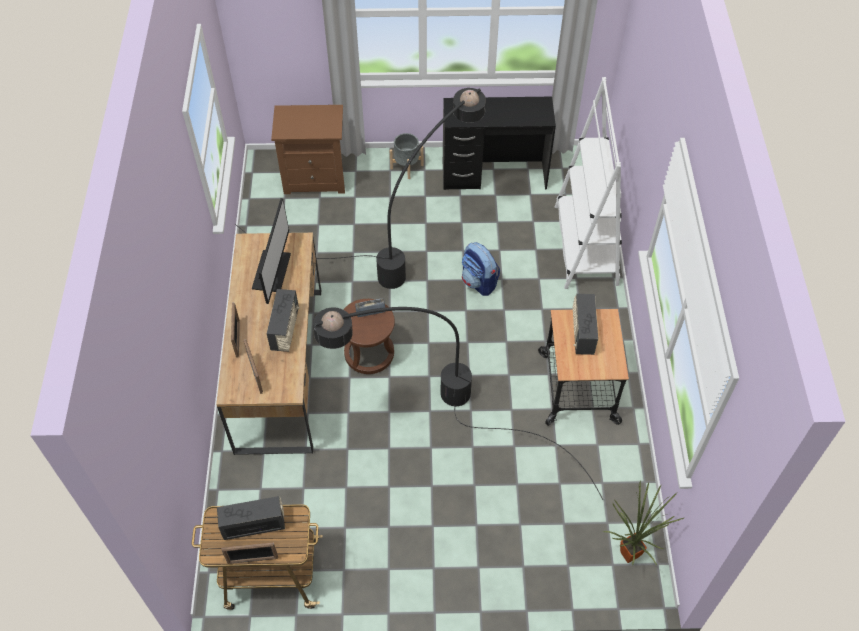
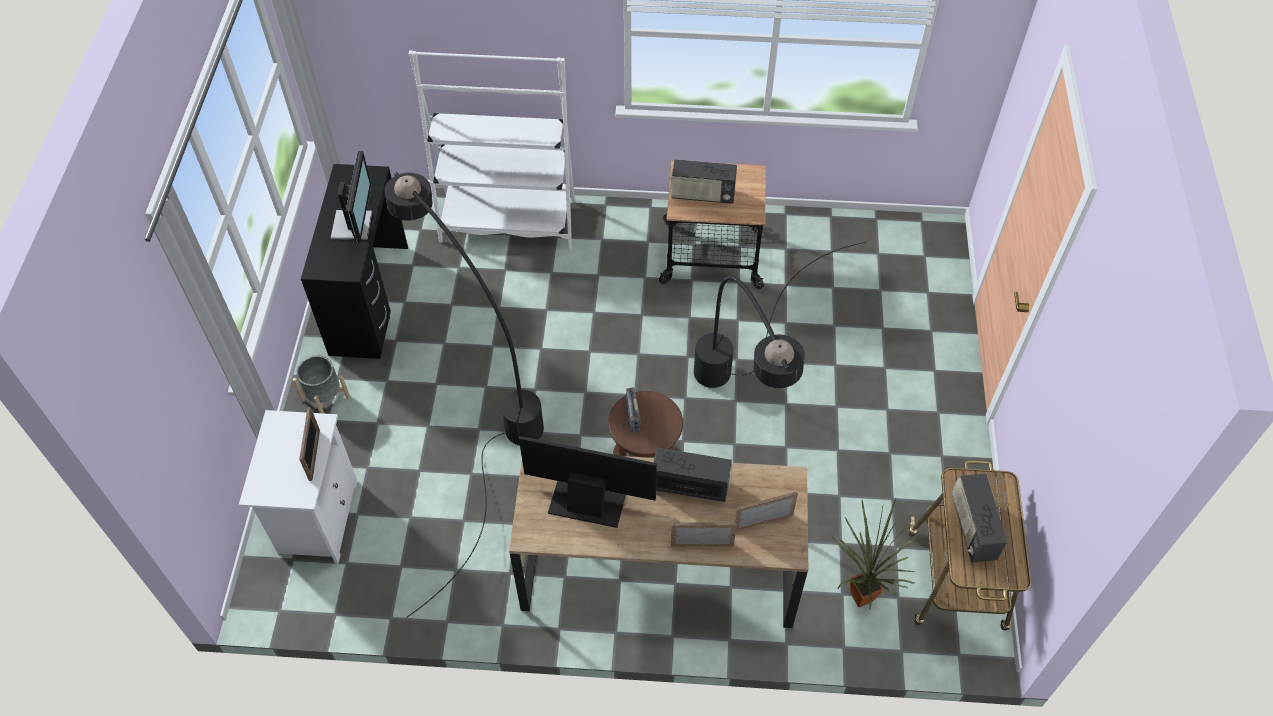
camera: 85 degrees left, 0 degrees up
picture frame [221,542,278,564] -> picture frame moved to [299,407,320,481]
brown nightstand [271,105,345,194] -> white nightstand [239,410,357,564]
backpack [462,242,500,296] -> none
potted plant [603,481,684,565] -> potted plant moved to [831,498,917,610]
none -> monitor [331,151,372,243]

